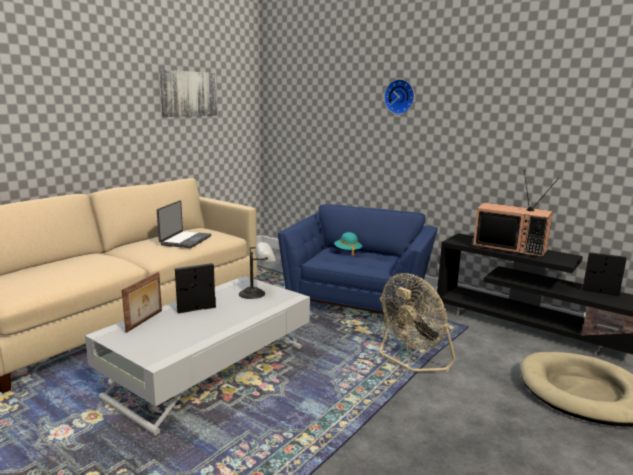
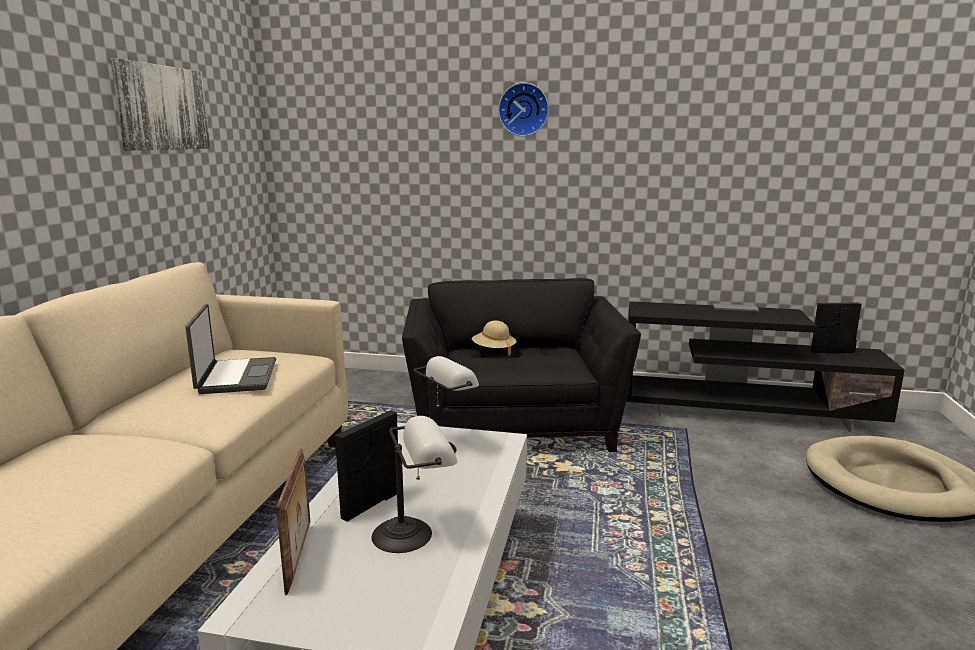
camera: 25 degrees left, 0 degrees up
blue armchair [278,204,438,328] -> black armchair [402,278,641,452]
turquoise hat [334,232,363,256] -> beige hat [472,320,516,356]
beige fan [379,273,455,385] -> none
television [473,170,559,257] -> none
none -> table lamp [371,416,458,553]

